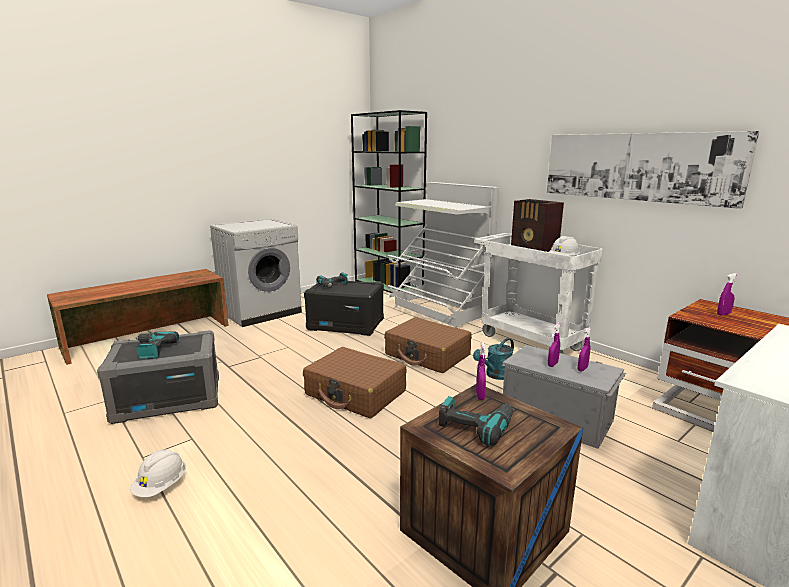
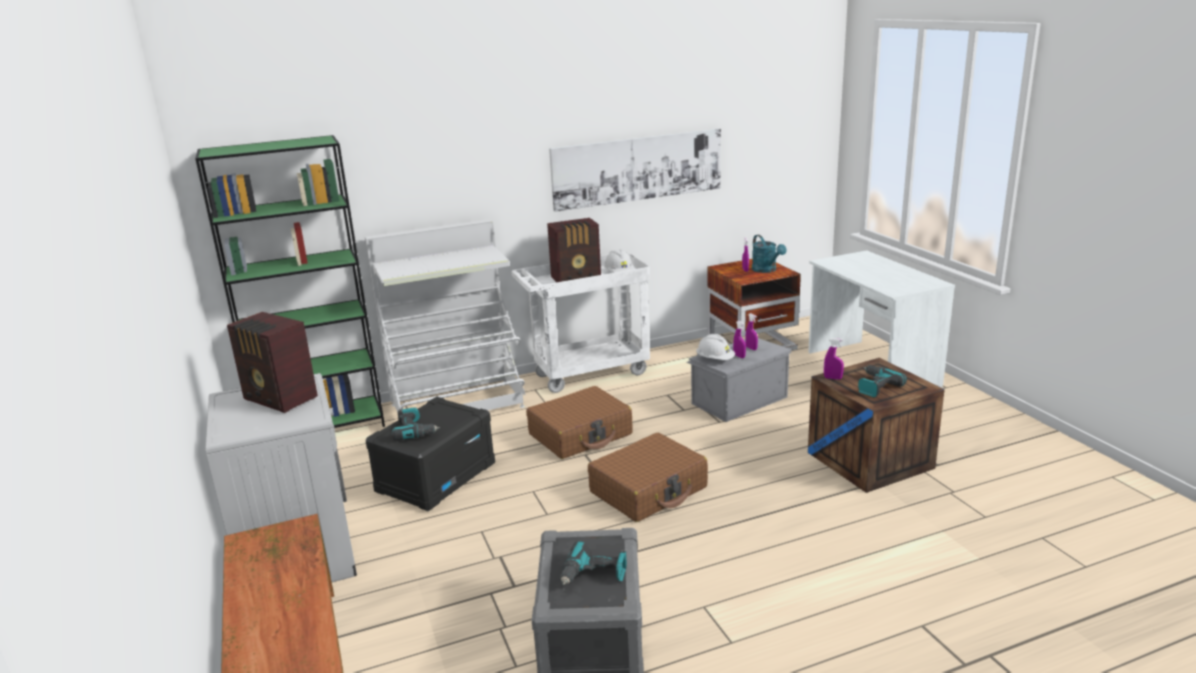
camera: 70 degrees left, 5 degrees up
white hard hat [130,449,186,497] -> white hard hat moved to [696,334,735,360]
turquoise watering can [473,338,514,380] -> turquoise watering can moved to [752,235,787,273]
none -> radio [227,312,318,413]

